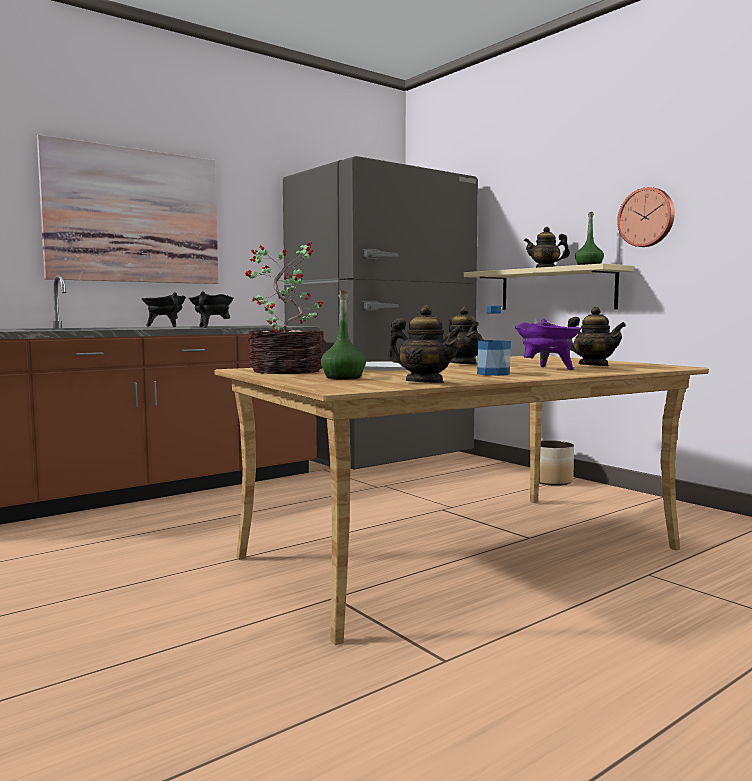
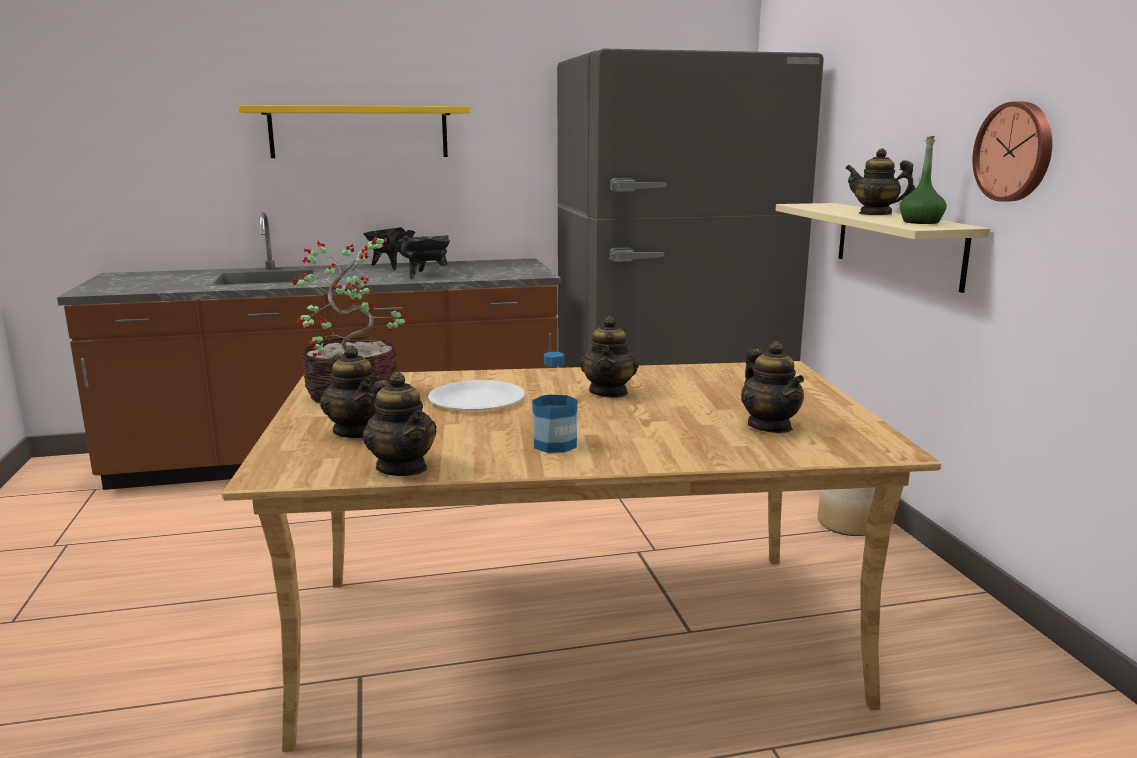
camera: 25 degrees right, 10 degrees up
picture [37,135,218,284] -> yellow shelf [238,105,470,158]
green bottle [321,291,366,380] -> teapot [320,345,376,438]
purple cooking pot [515,319,581,370] -> none

